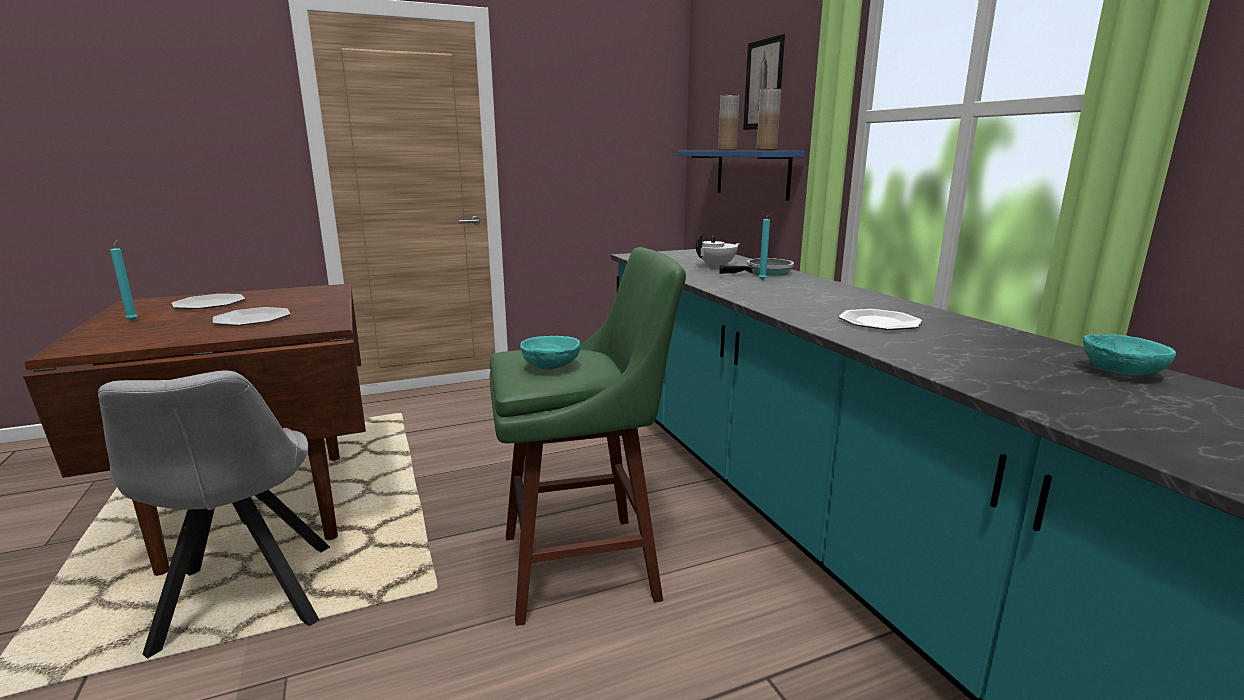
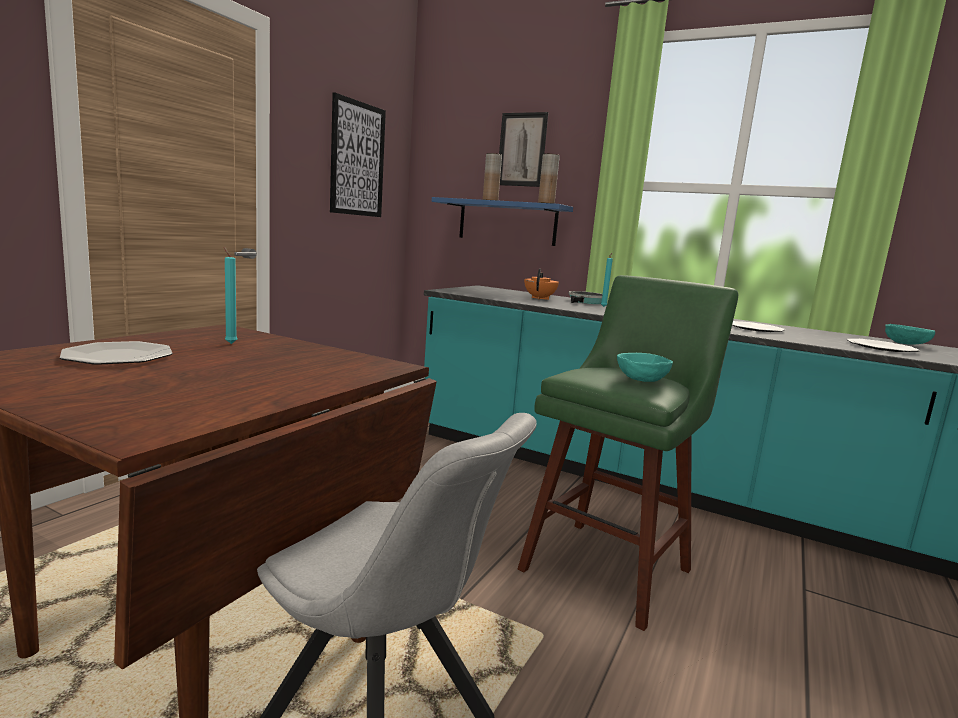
camera: 40 degrees left, 5 degrees down
turquoise candle [110,240,138,321] -> turquoise candle moved to [224,247,237,344]
plate [213,307,290,326] -> plate moved to [847,339,920,352]
white teapot [696,232,740,268] -> orange teapot [524,269,559,300]
none -> picture [330,92,386,217]

